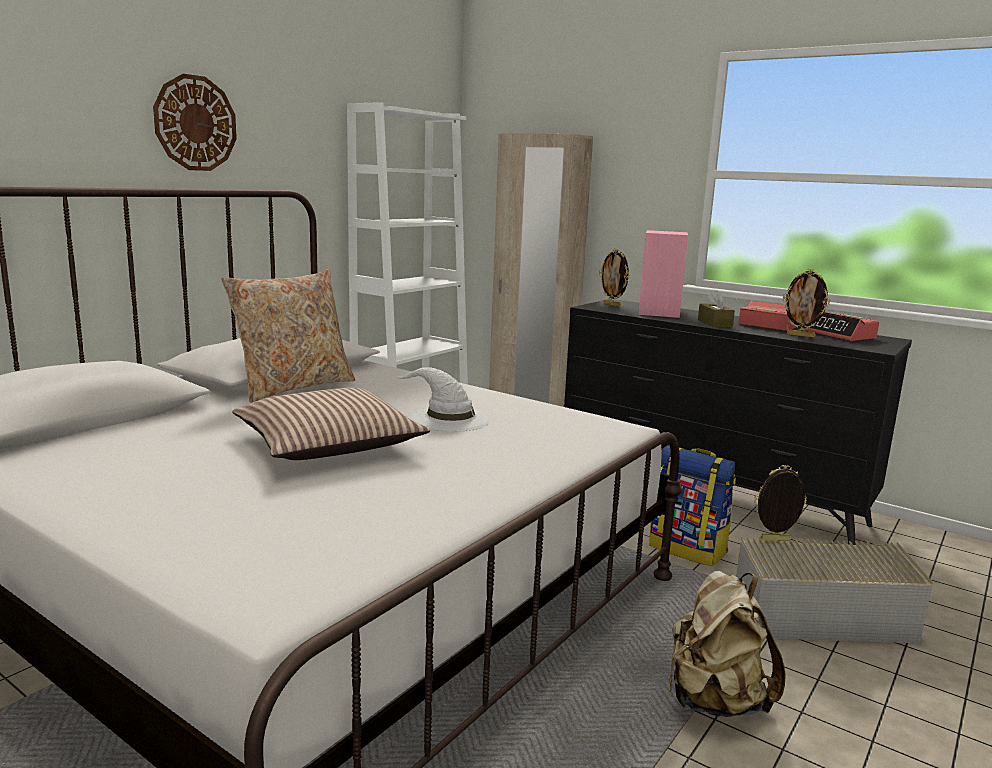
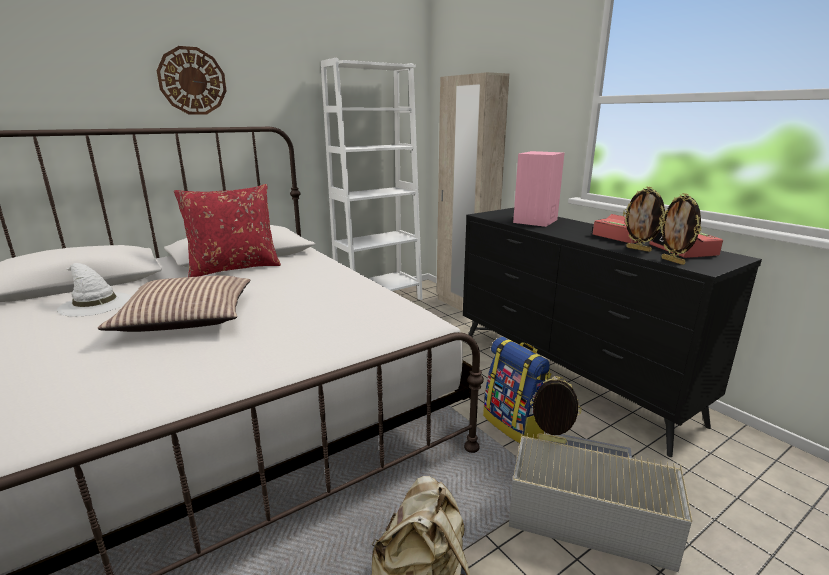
camera: 20 degrees right, 5 degrees up
beige pillow [221,269,355,403] -> red pillow [174,184,281,277]
white hat [396,367,491,432] -> white hat moved to [57,263,131,316]
picture frame [599,248,629,307] -> picture frame moved to [659,193,701,265]
brown tissue box [698,290,735,327] -> none

